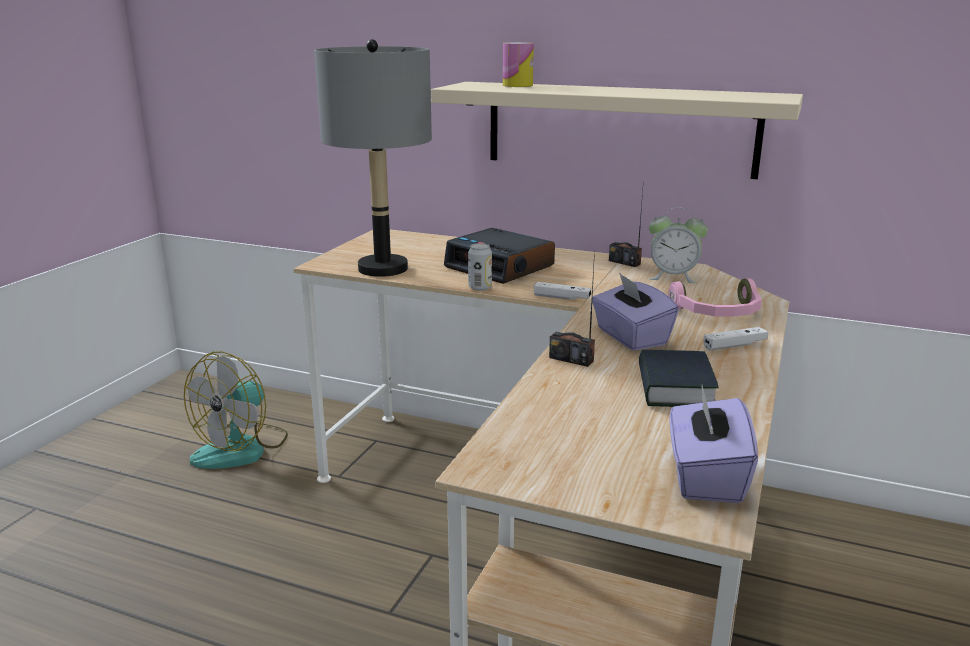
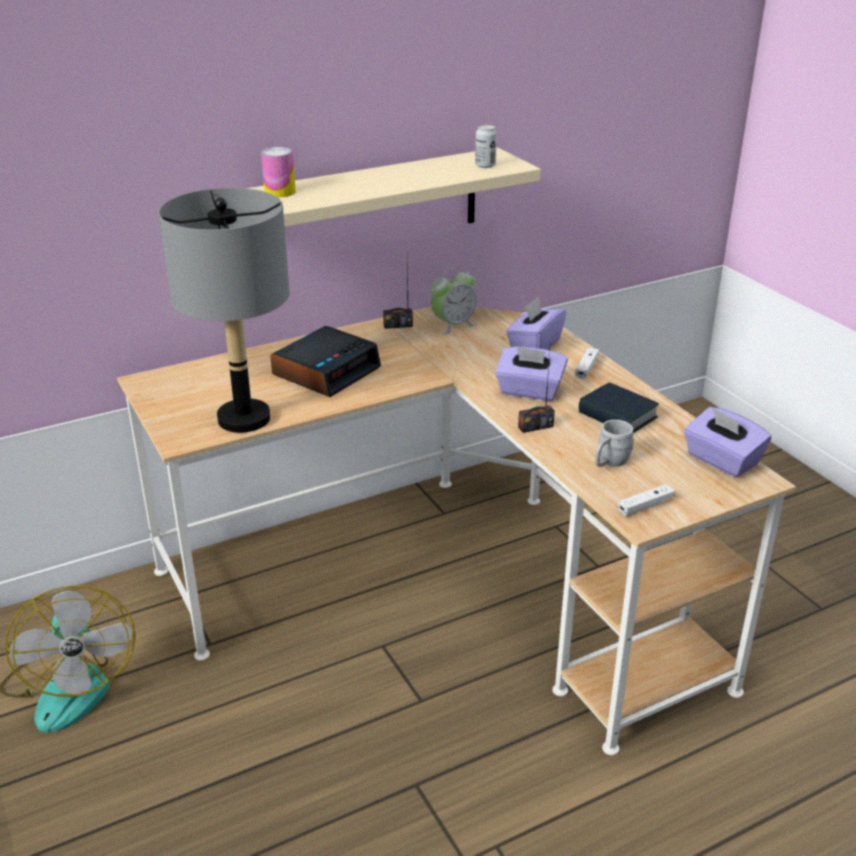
camera: 50 degrees left, 10 degrees up
alarm clock [444,228,555,284] -> alarm clock turned 45 degrees counterclockwise [270,326,381,397]
can [468,243,492,291] -> can moved to [475,125,497,168]
white game controller [534,282,591,300] -> white game controller moved to [618,484,675,516]
pink headphones [668,278,762,316] -> purple tissue box [506,297,566,350]
none -> grey mug [595,420,634,467]

